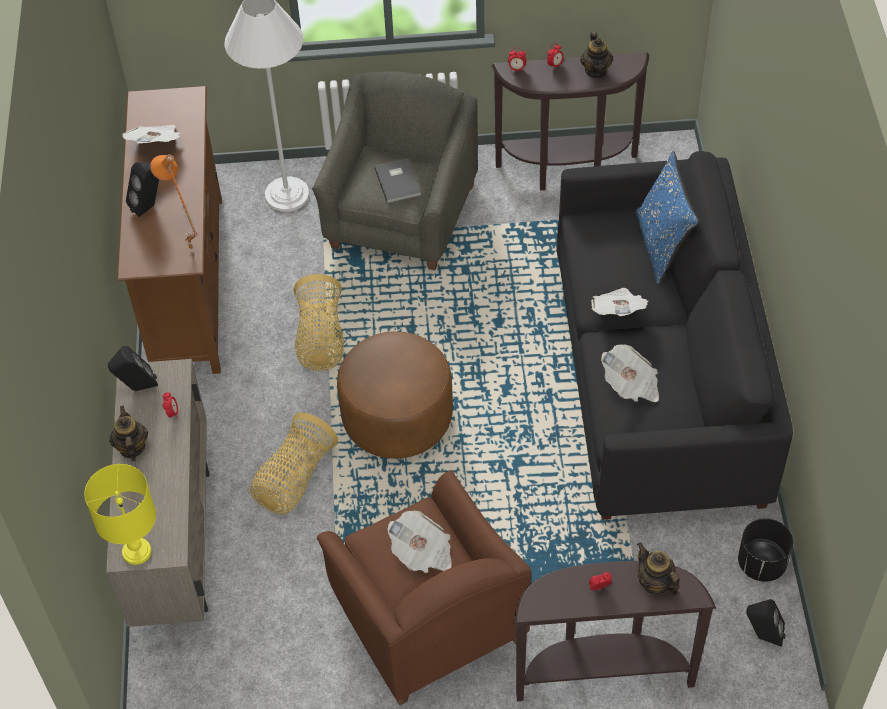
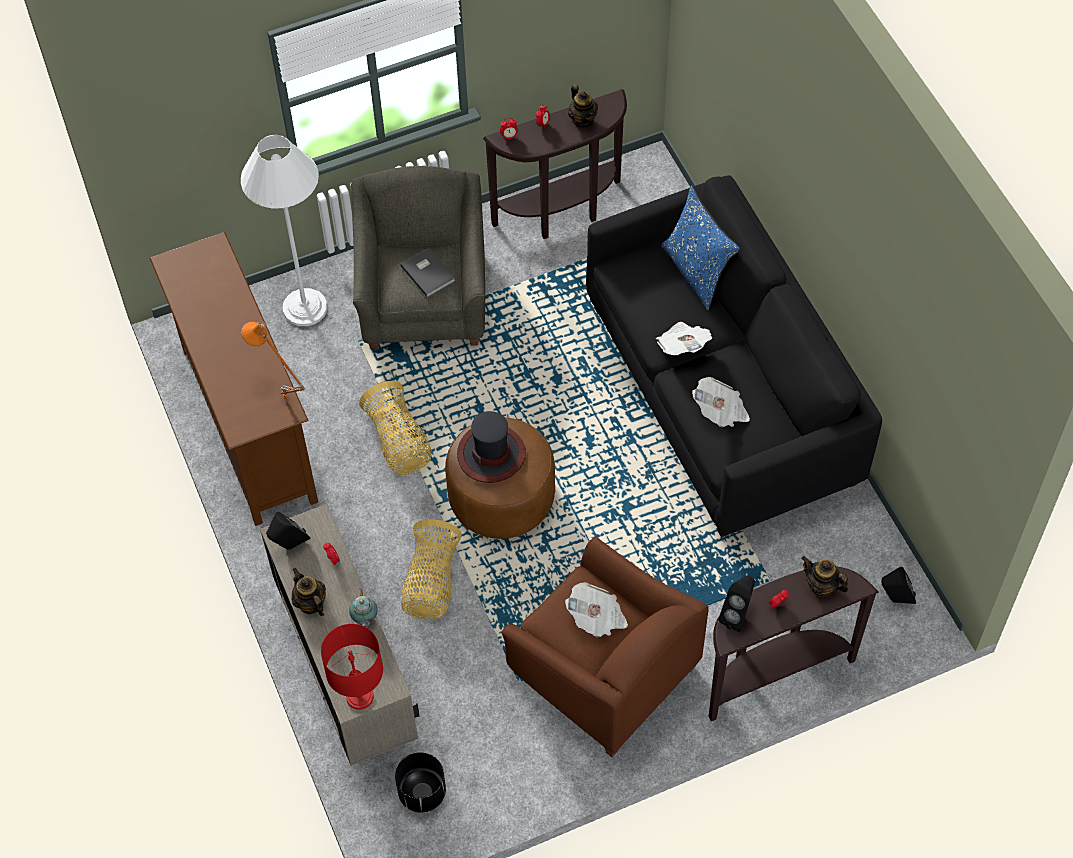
camera: 20 degrees left, 5 degrees up
yellow table lamp [84,464,156,565] -> red table lamp [321,624,383,710]
newspaper [122,125,180,143] -> none
black speaker [126,162,159,217] -> black speaker moved to [718,576,755,632]
black planter [738,518,793,582] -> black planter moved to [395,753,446,813]
none -> teapot [349,588,377,628]
none -> hat [457,411,526,483]

